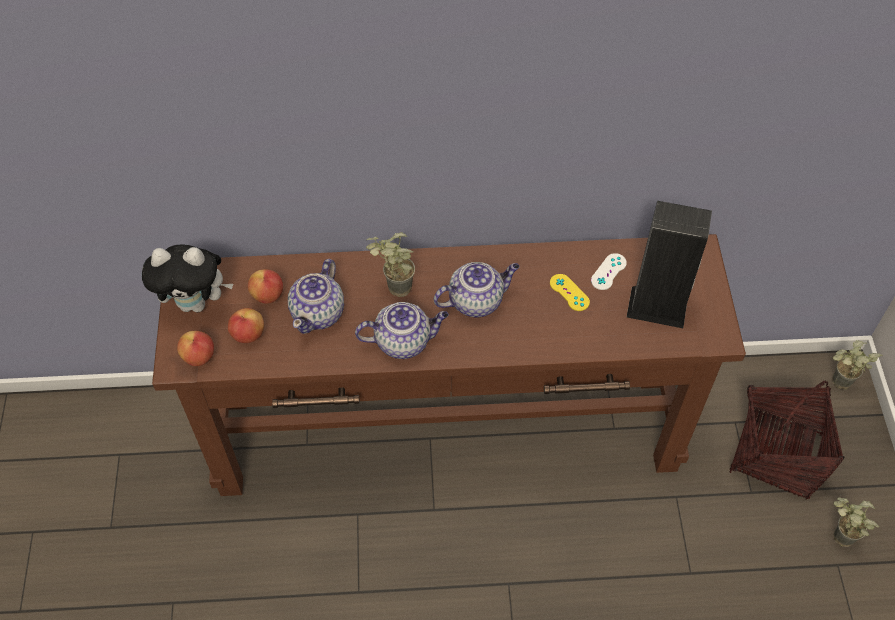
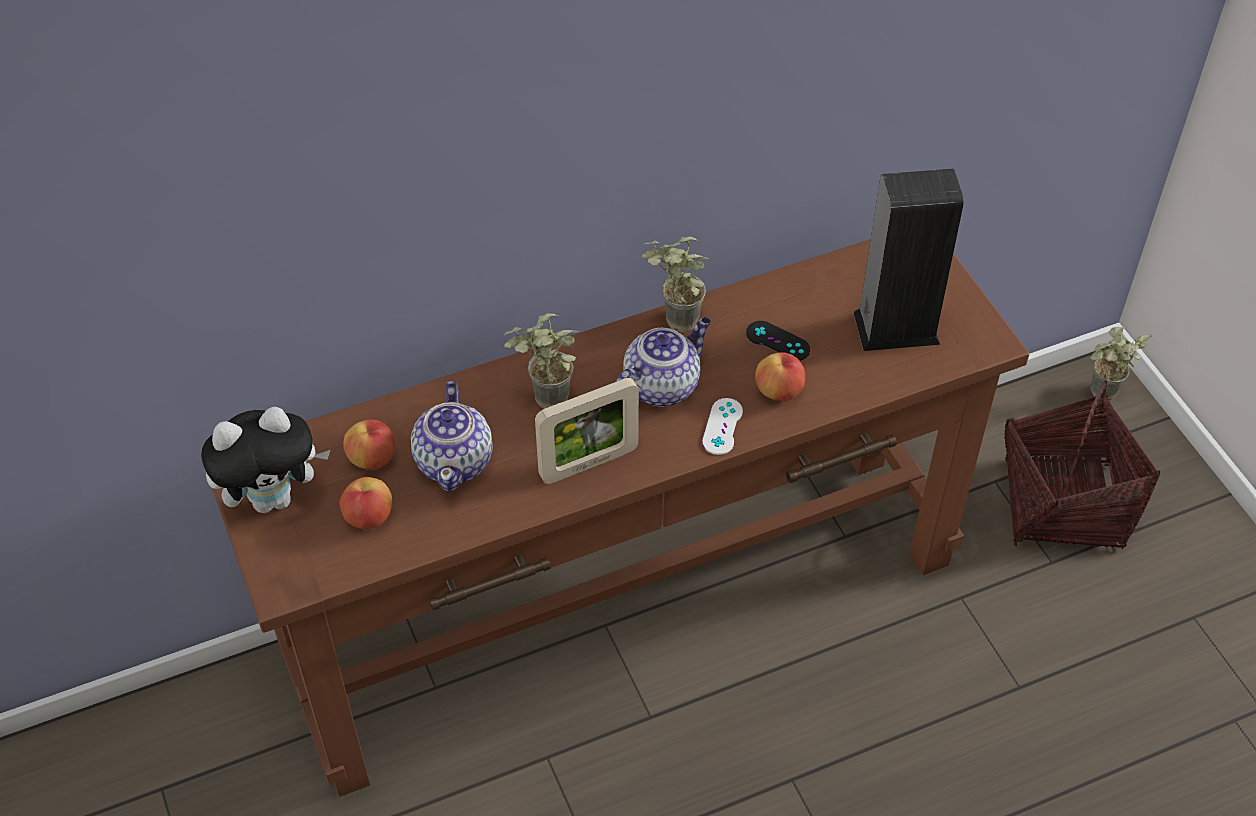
camera: 20 degrees left, 5 degrees down
apple [177,331,214,366] -> apple moved to [755,352,805,401]
teapot [355,302,449,359] -> picture frame [535,378,639,484]
yellow game controller [550,274,590,311] -> black game controller [746,321,810,361]
white game controller [591,253,627,290] -> white game controller moved to [702,398,743,455]
potted plant [833,497,879,547] -> potted plant moved to [641,236,708,332]

